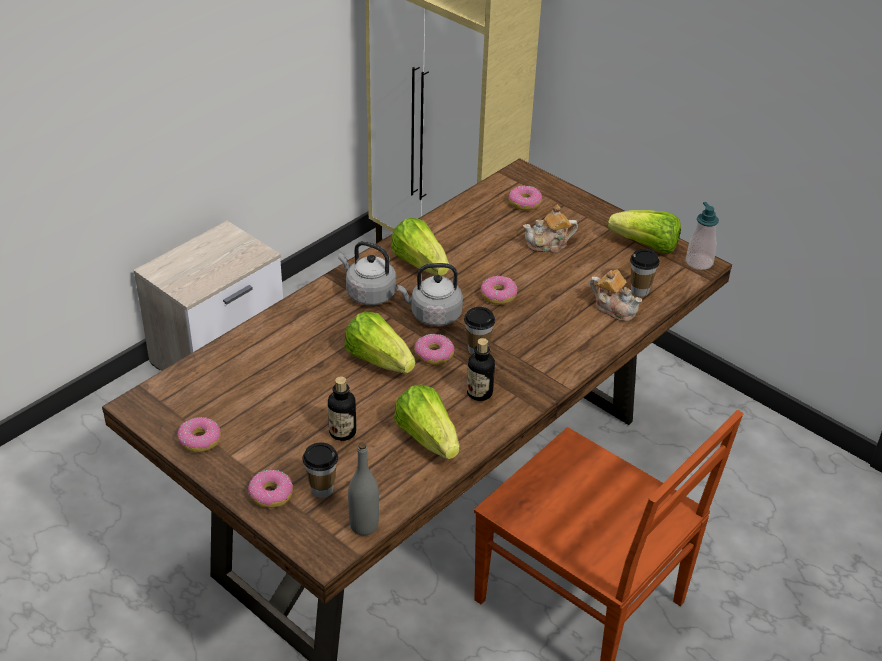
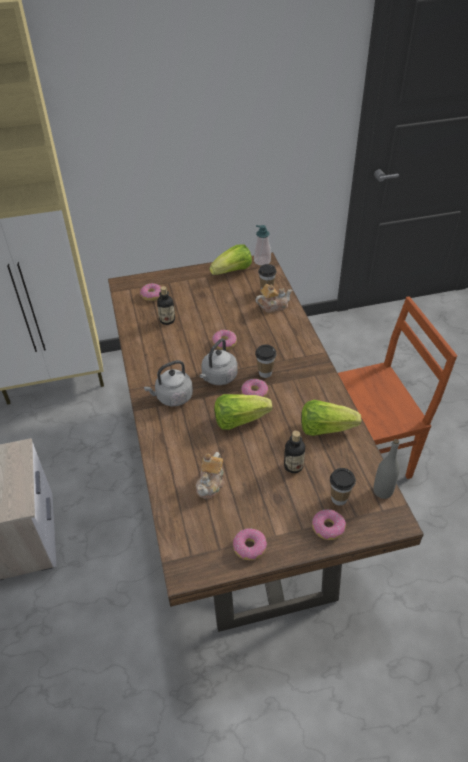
camera: 55 degrees left, 5 degrees up
lettuce [391,218,449,276] -> none
bottle [467,338,495,401] -> bottle moved to [157,286,175,325]
teapot [523,204,578,253] -> teapot moved to [196,452,225,499]

